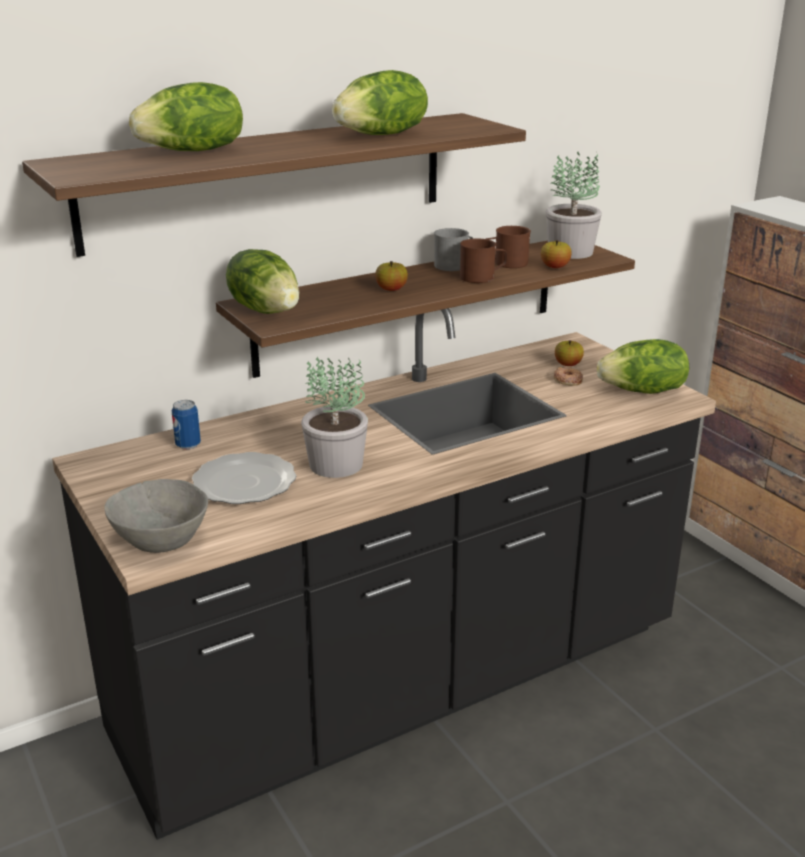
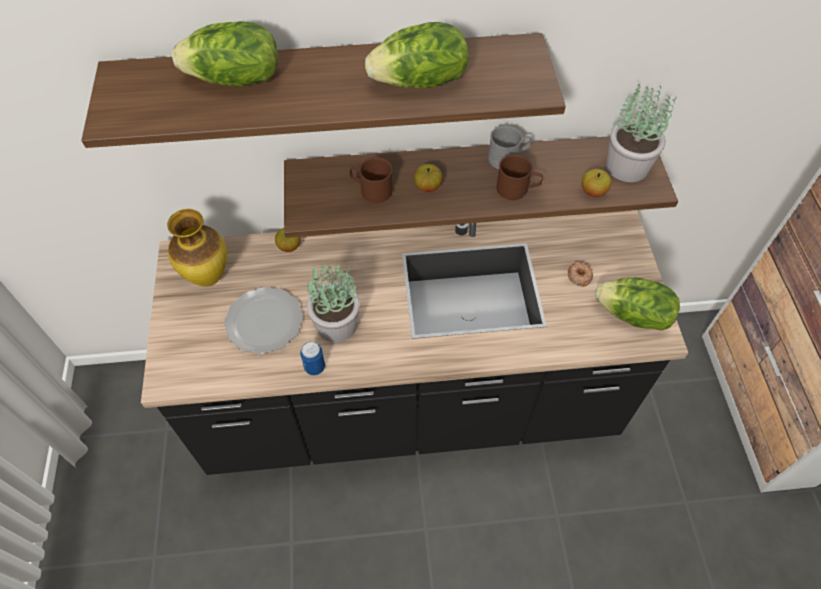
camera: 25 degrees right, 30 degrees up
grey bowl [104,479,208,553] -> none
can [172,400,201,449] -> can moved to [300,341,325,376]
lettuce [226,249,299,314] -> none
brown mug [486,226,531,268] -> brown mug moved to [350,157,392,203]
apple [555,340,584,366] -> apple moved to [275,228,301,252]
none -> vase [167,209,227,287]

